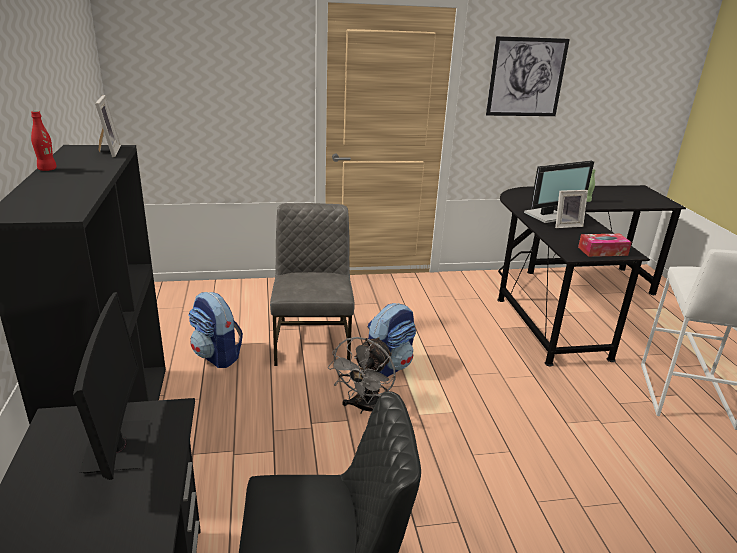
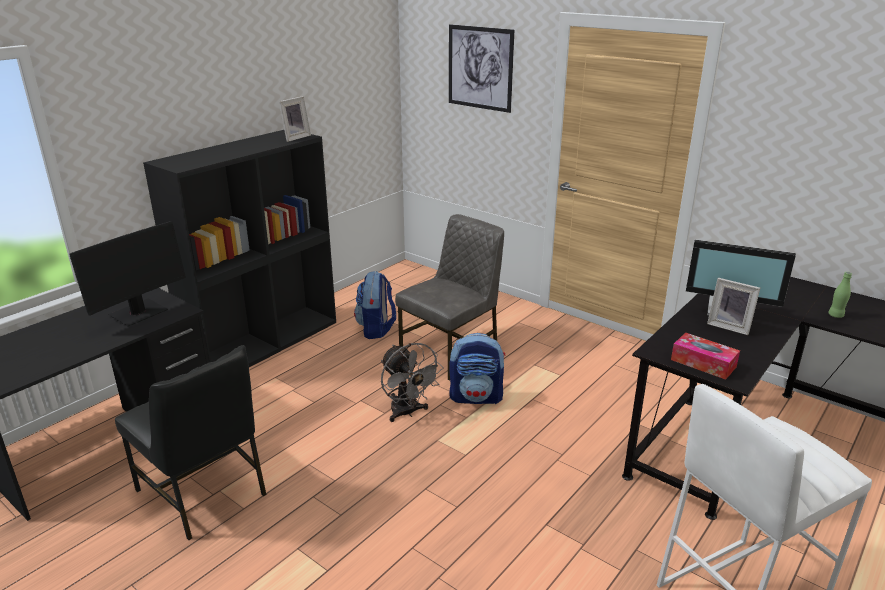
camera: 50 degrees right, 0 degrees up
red bottle [31,111,57,171] -> none
grey fan [328,337,396,414] -> grey fan turned 105 degrees counterclockwise [381,343,444,422]
picture [486,36,570,116] -> picture moved to [449,24,514,113]

